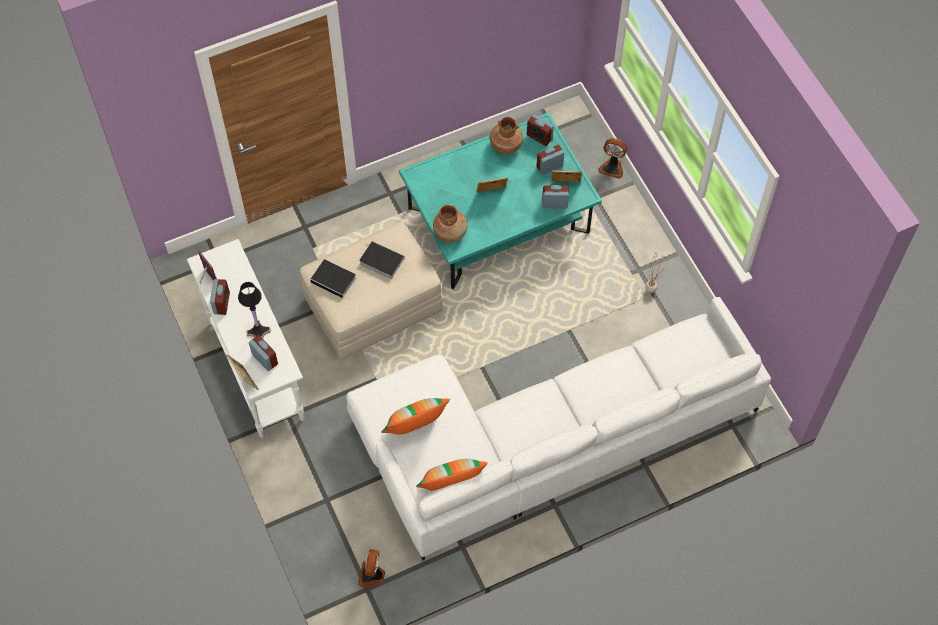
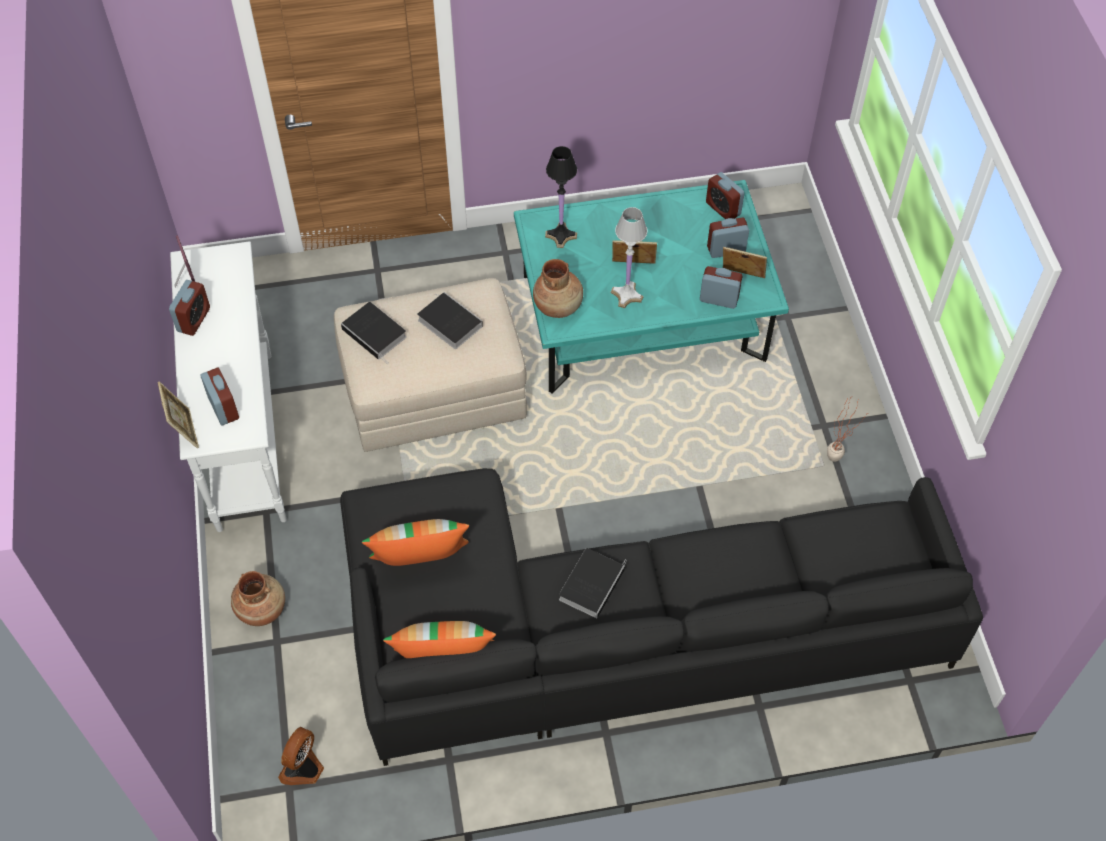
camera: 15 degrees right, 5 degrees down
black table lamp [238,282,271,338] -> black table lamp moved to [545,146,577,248]
white sofa [346,297,771,561] -> black sofa [340,468,983,766]
brown vase [490,117,523,154] -> brown vase moved to [231,571,285,626]
fan [598,138,627,179] -> none
none -> book [559,548,627,619]
none -> white table lamp [611,207,648,308]

